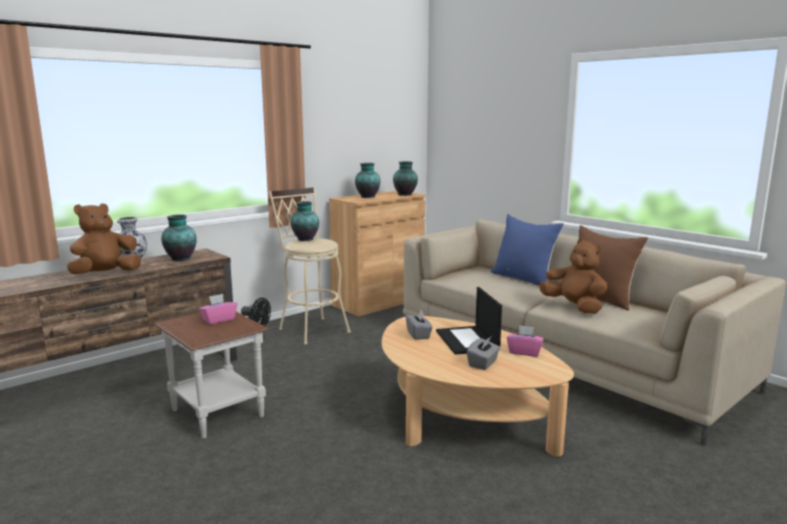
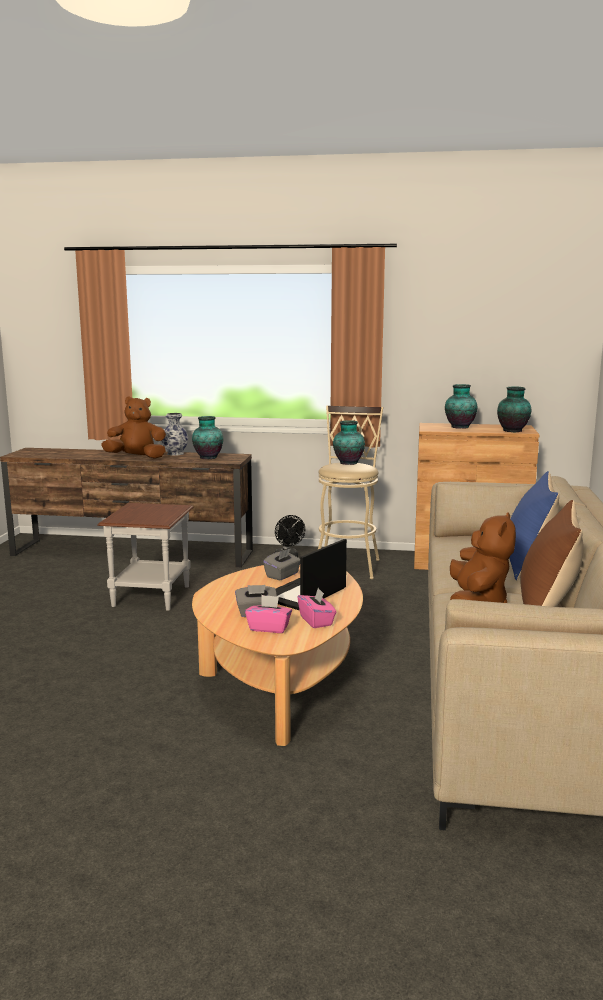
camera: 50 degrees right, 0 degrees up
pink tissue box [199,294,237,325] -> pink tissue box moved to [245,595,292,633]

